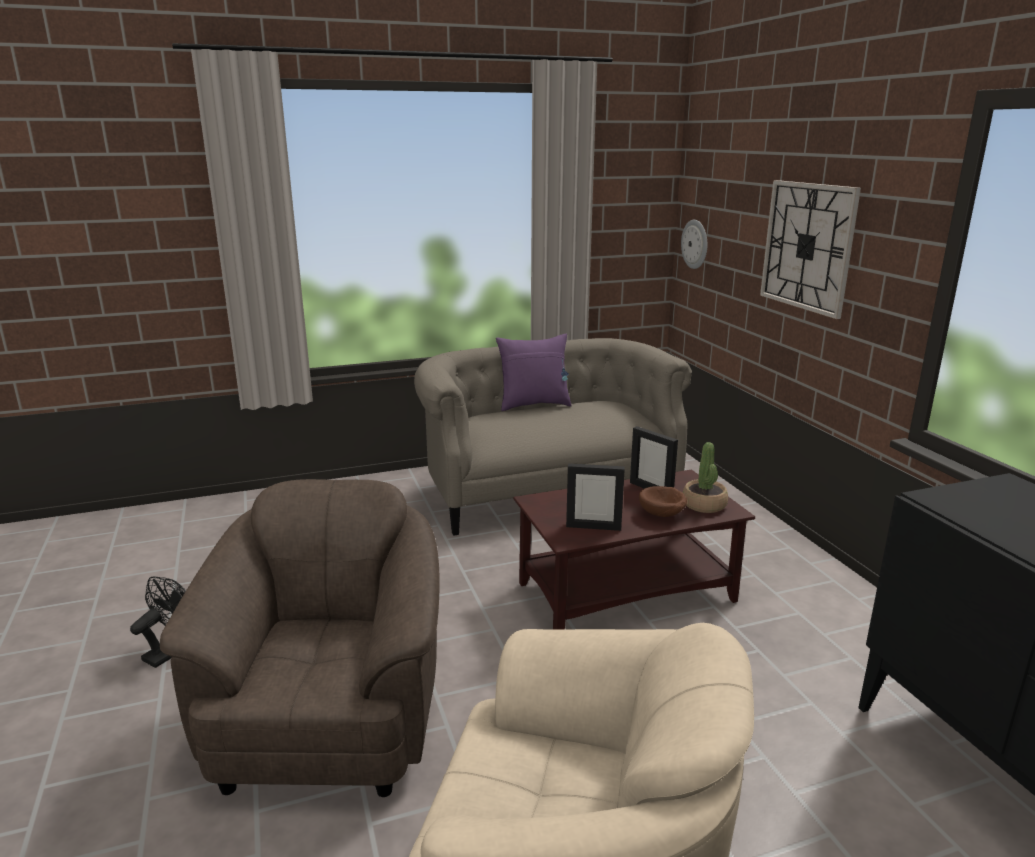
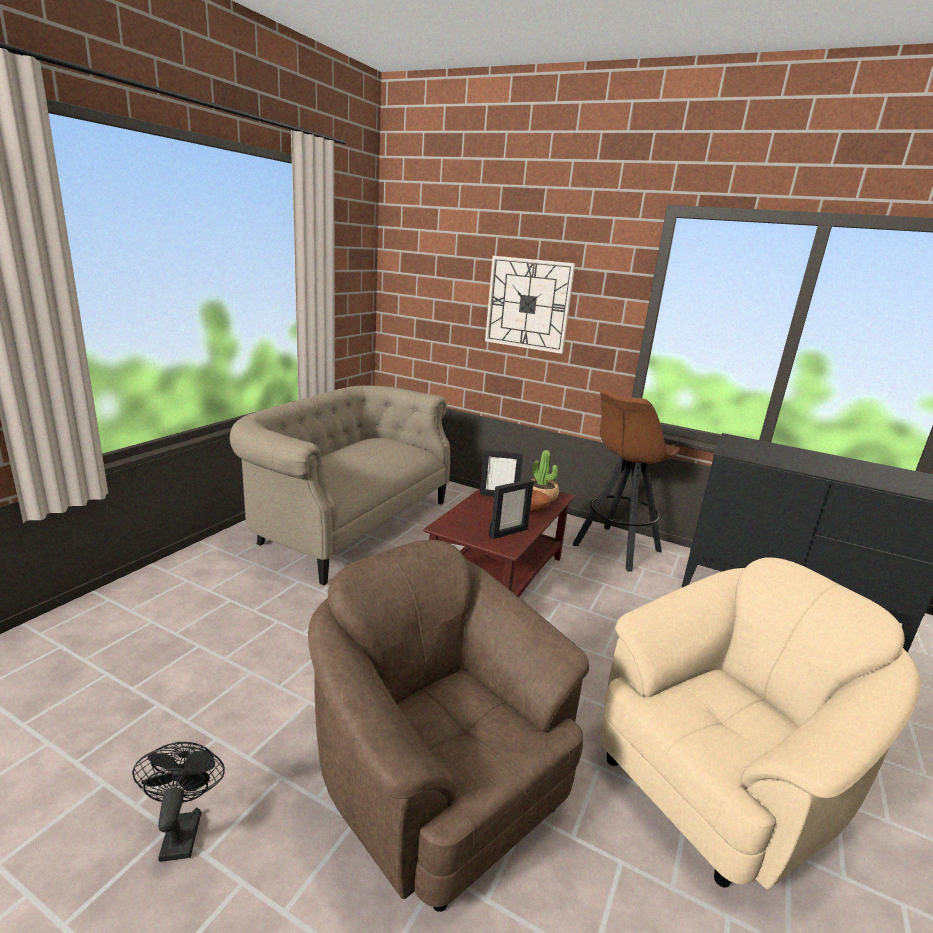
camera: 45 degrees left, 0 degrees up
purple pillow [496,334,572,411] -> none
wall clock [681,220,707,269] -> none
none -> brown stool [573,389,680,572]

